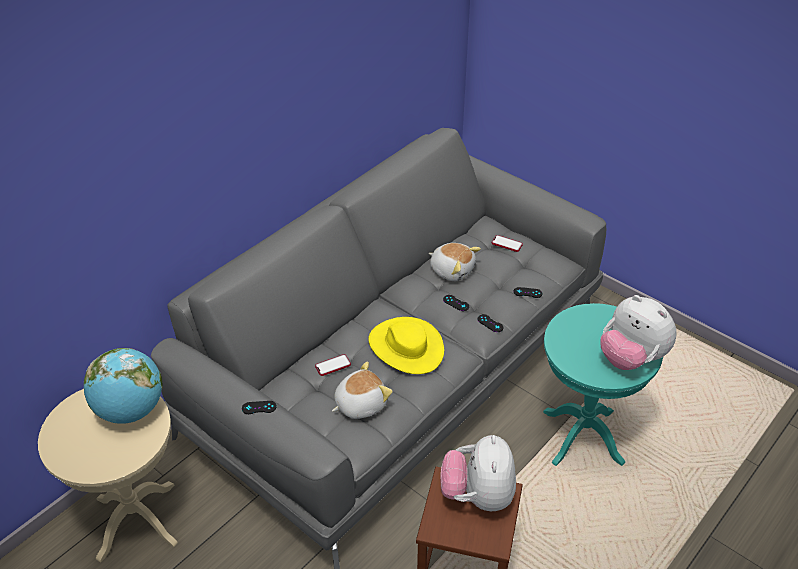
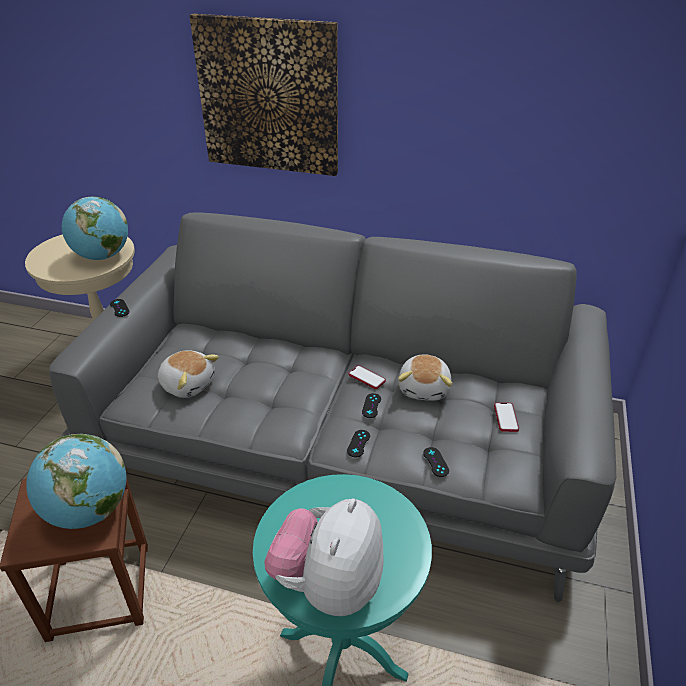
camera: 65 degrees right, 5 degrees down
phone [315,354,351,376] -> phone moved to [349,365,386,389]
yellow hat [368,317,444,374] -> none
plush toy [440,435,516,511] -> globe [26,434,126,529]
none -> picture [190,14,338,176]

